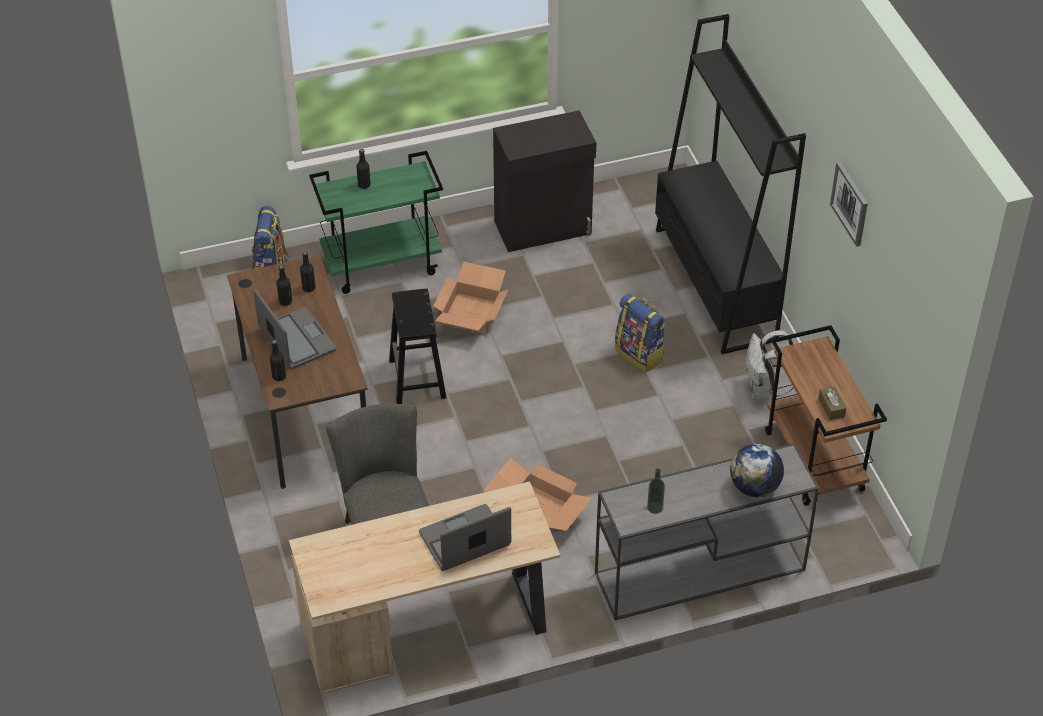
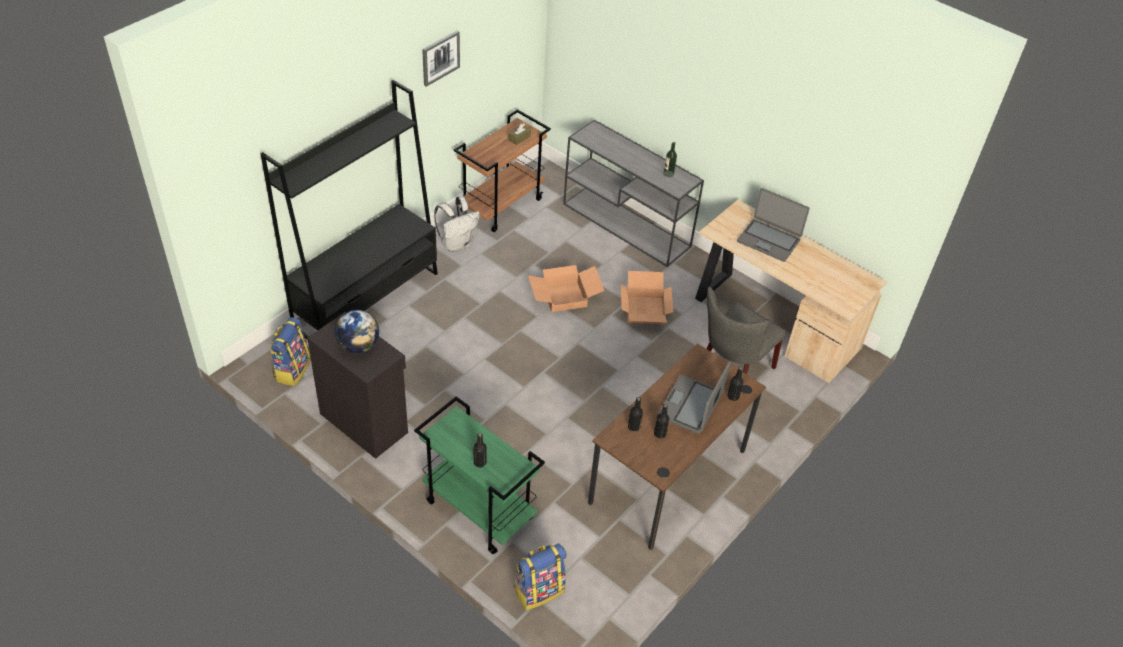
camera: 125 degrees left, 0 degrees up
black stool [389,288,446,404] -> none
cardboard box [434,261,508,334] -> cardboard box moved to [528,265,605,312]
backpack [615,293,665,372] -> backpack moved to [270,317,311,386]
globe [730,444,784,497] -> globe moved to [335,310,379,353]

